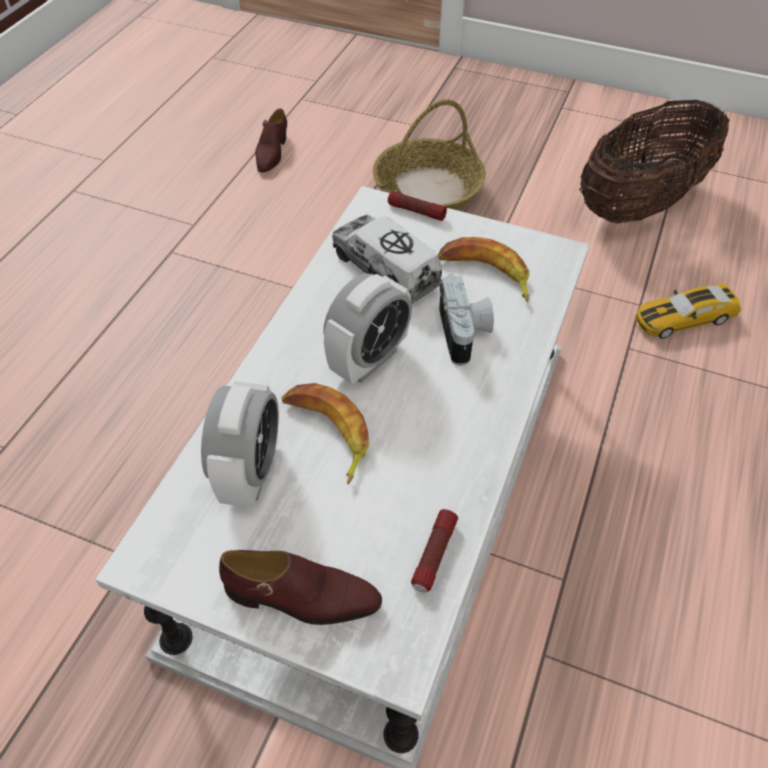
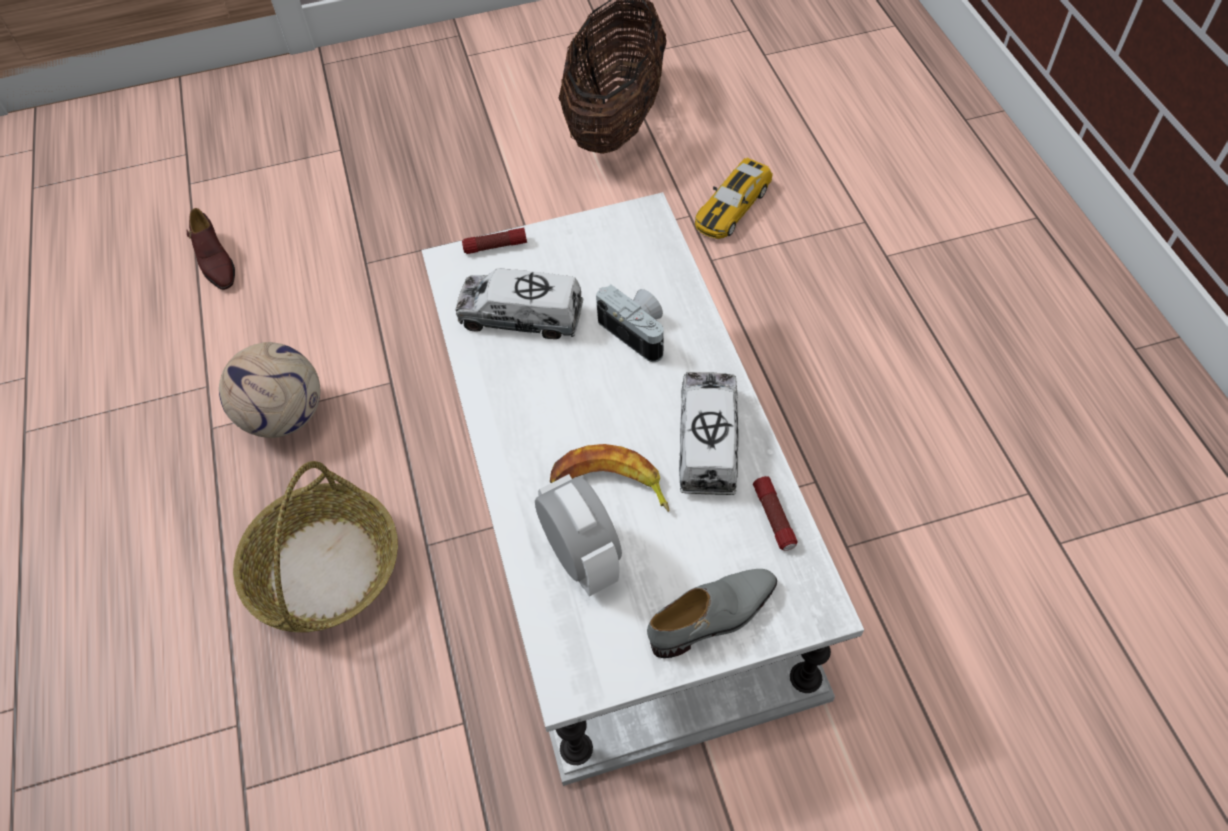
camera: 35 degrees left, 5 degrees up
brown shoe [219,550,382,625] -> grey shoe [647,569,777,658]
alarm clock [323,273,412,384] -> none
basket [373,100,486,210] -> basket moved to [233,461,398,632]
banana [438,237,529,302] -> none
none -> football [219,342,320,438]
none -> toy truck [679,372,738,495]

